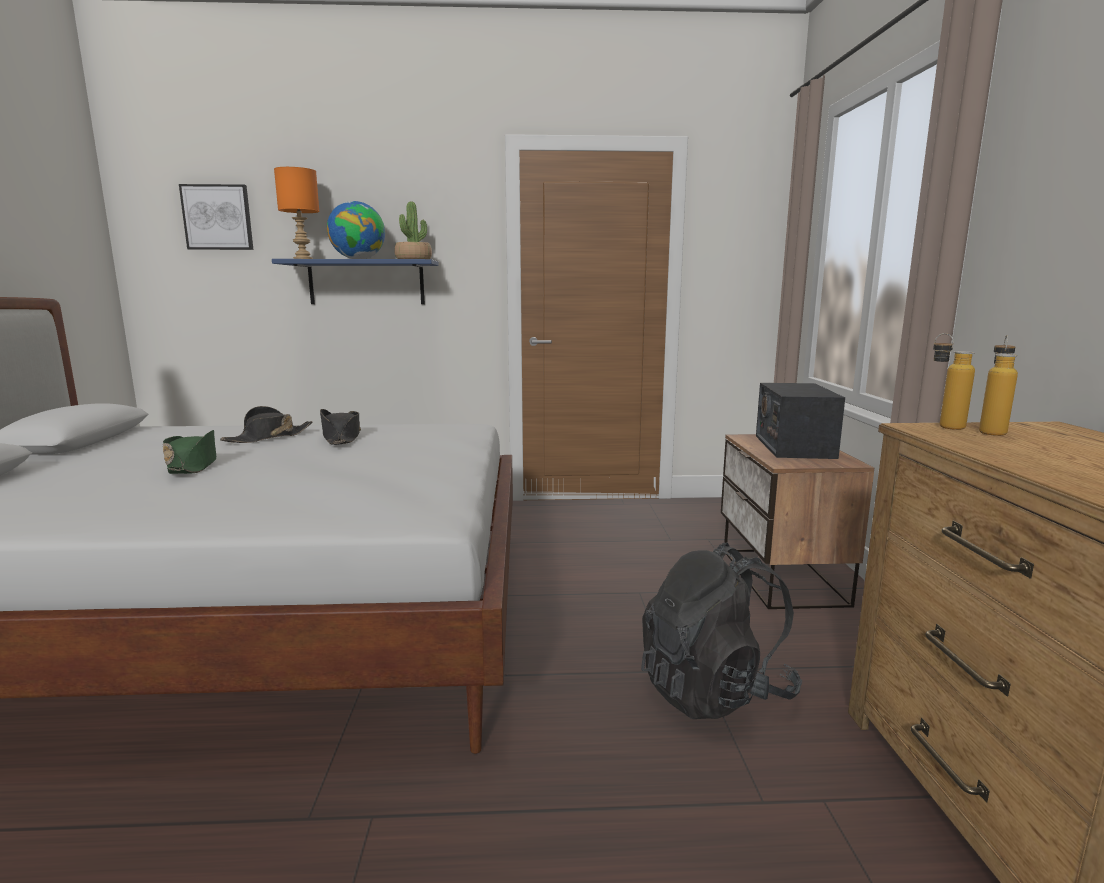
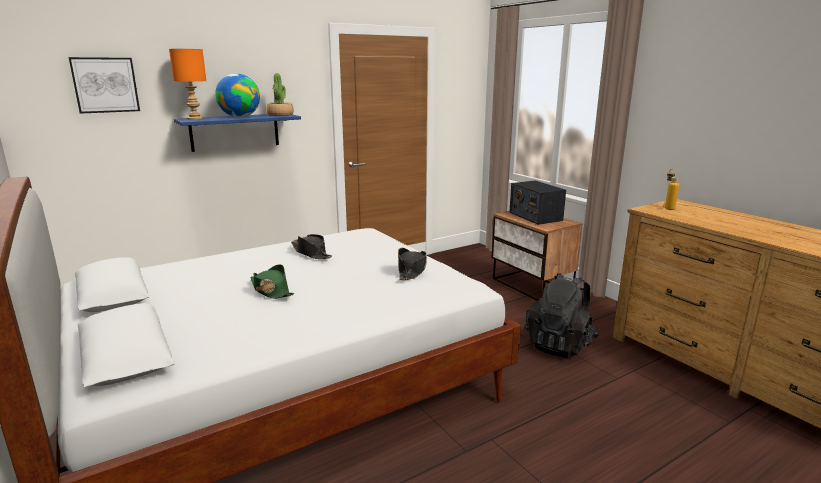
camera: 30 degrees left, 5 degrees up
black hat [220,406,312,443] -> black hat moved to [398,248,427,280]
bottle [933,333,975,430] -> none

